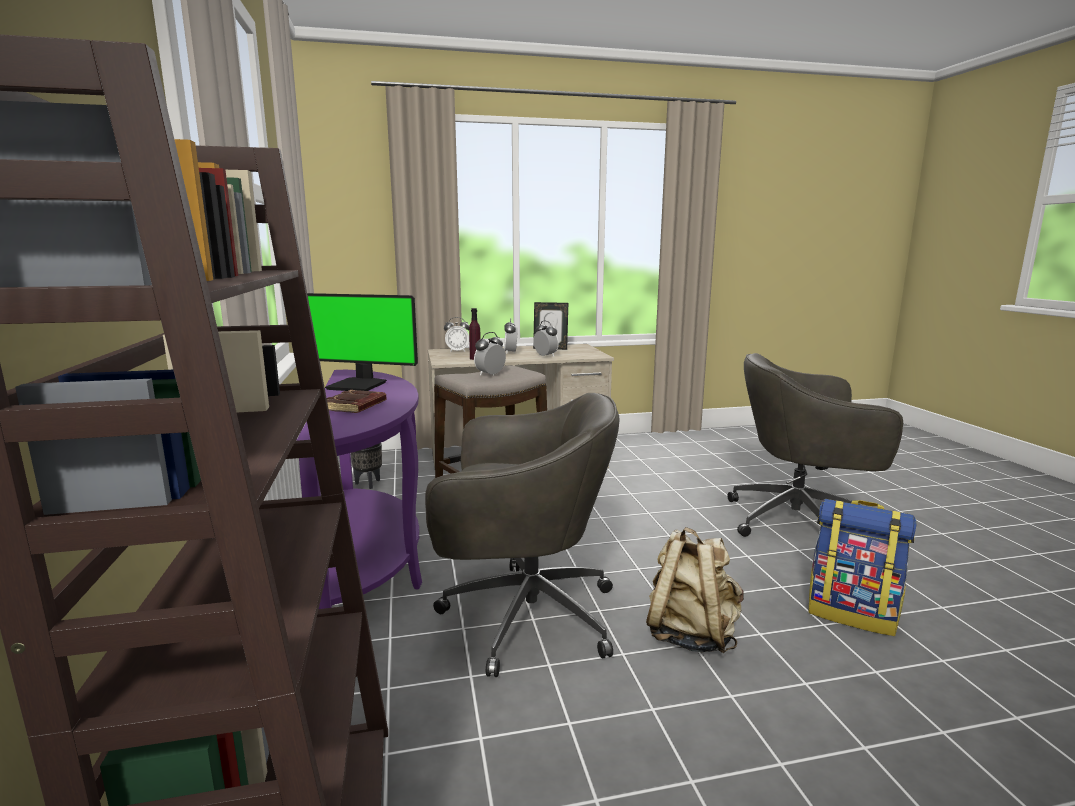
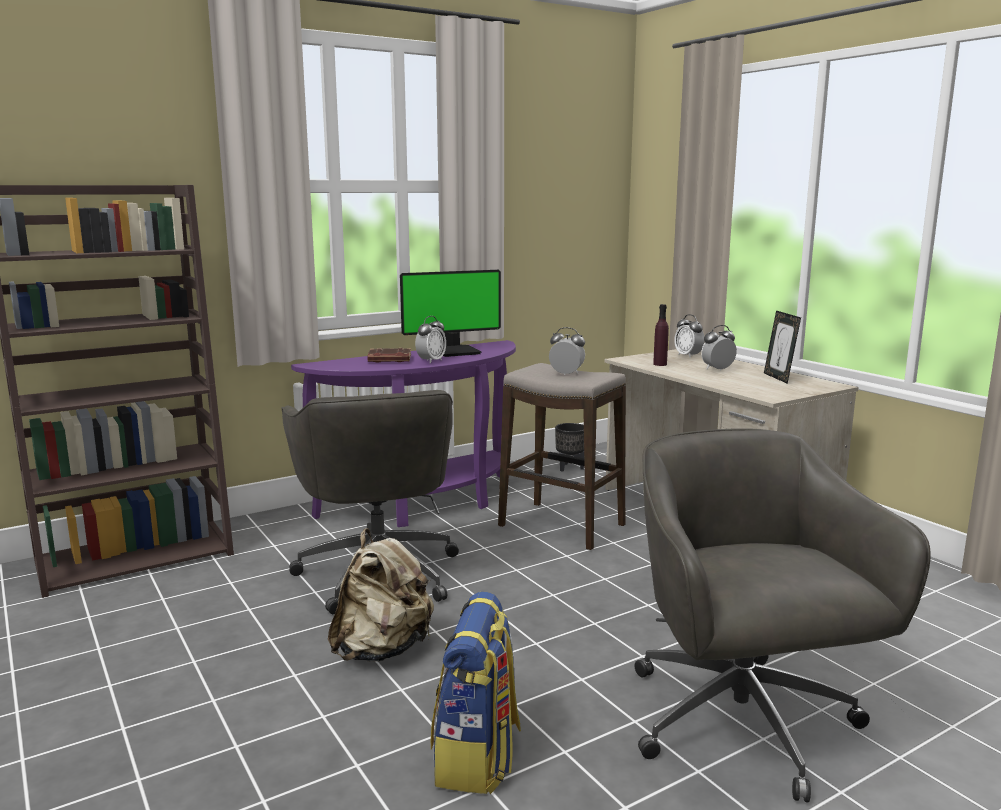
camera: 70 degrees right, 0 degrees up
monitor [307,293,418,391] -> monitor turned 105 degrees counterclockwise [400,270,501,357]
alarm clock [533,321,559,357] -> alarm clock moved to [415,316,446,363]

